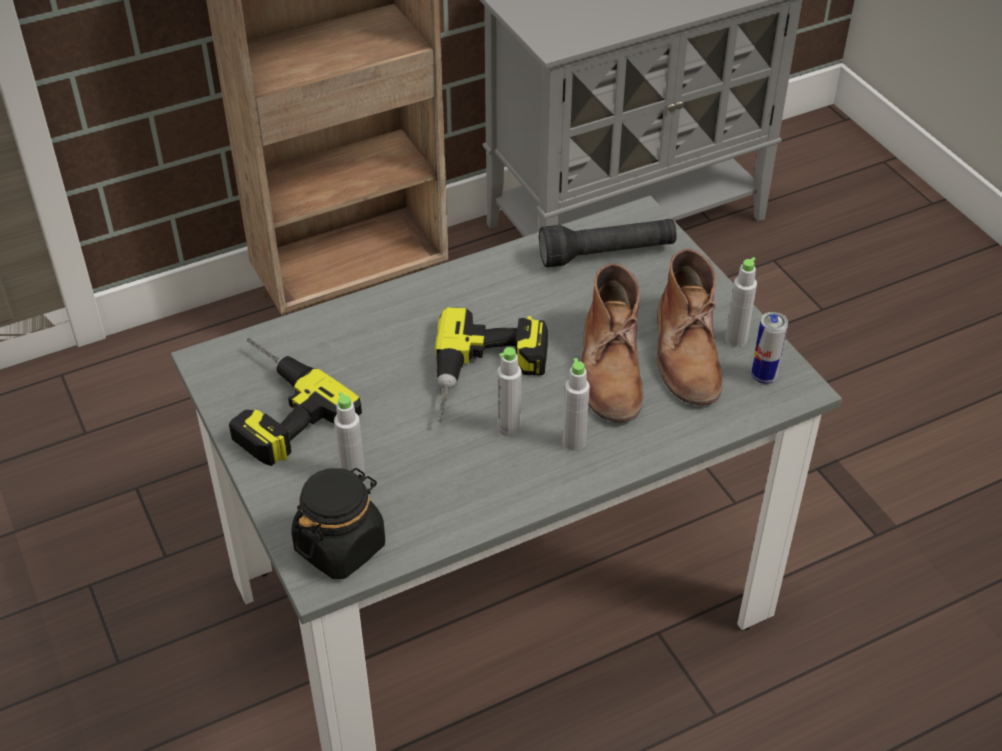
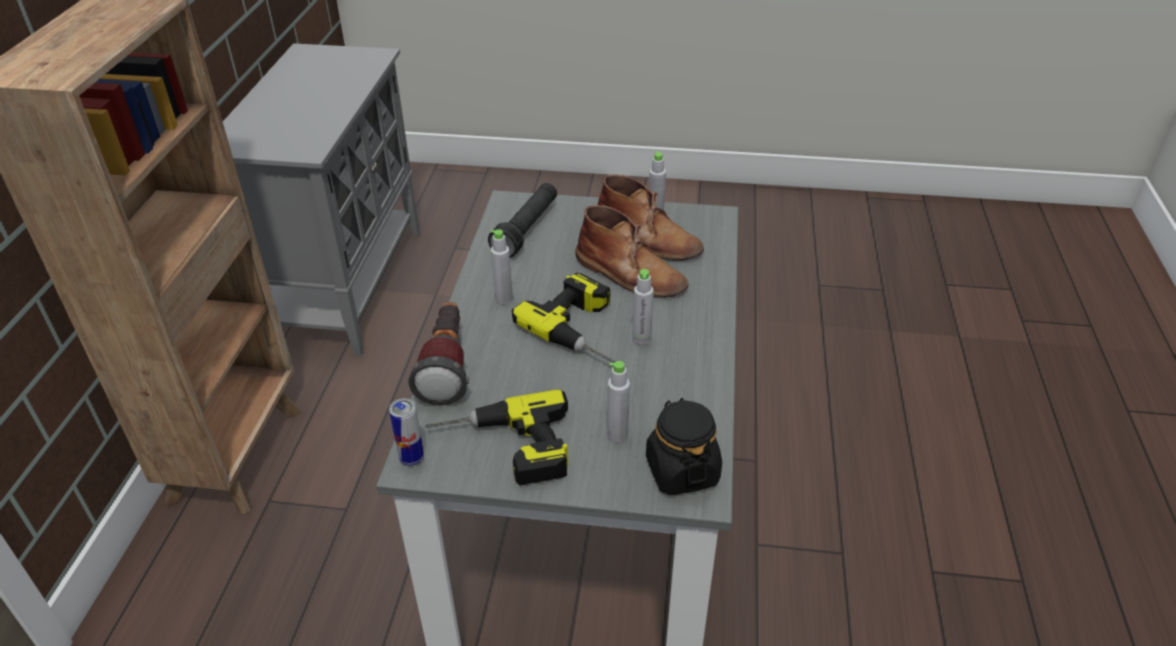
camera: 55 degrees left, 5 degrees down
grey bottle [562,358,590,451] -> grey bottle moved to [490,229,513,304]
can [751,312,788,384] -> can moved to [389,398,424,466]
none -> flashlight [408,303,469,406]

